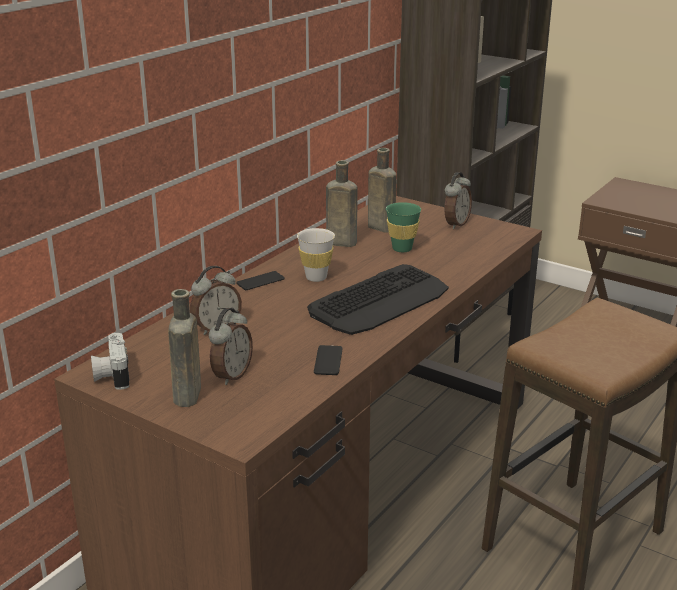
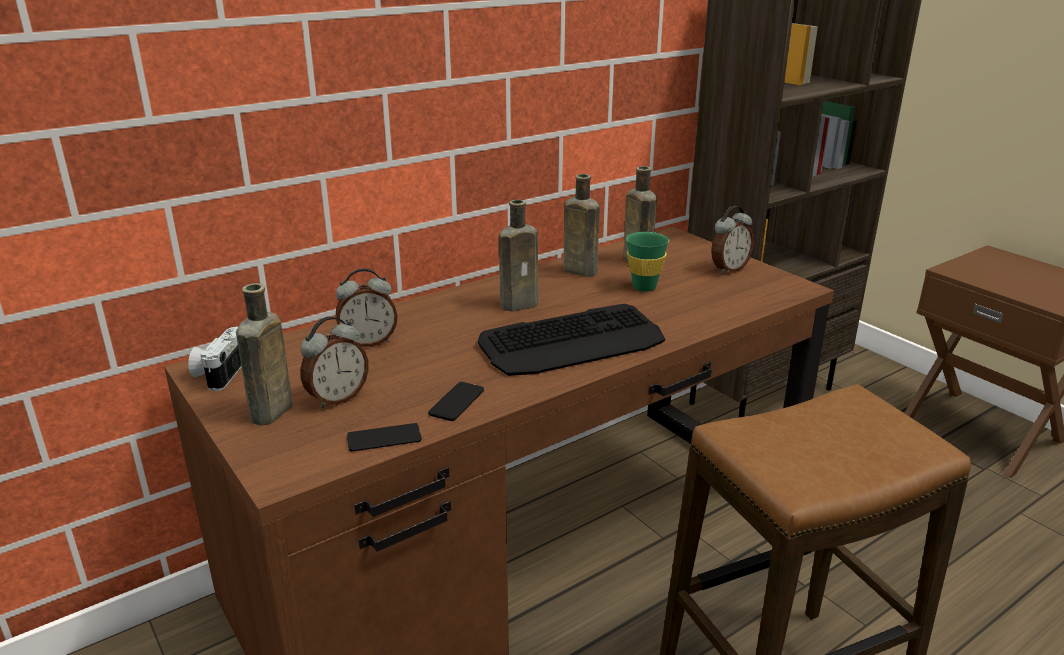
camera: 20 degrees right, 0 degrees up
phone [236,271,285,290] -> phone moved to [347,423,421,452]
white cup [297,228,335,282] -> brown bottle [499,200,538,311]

